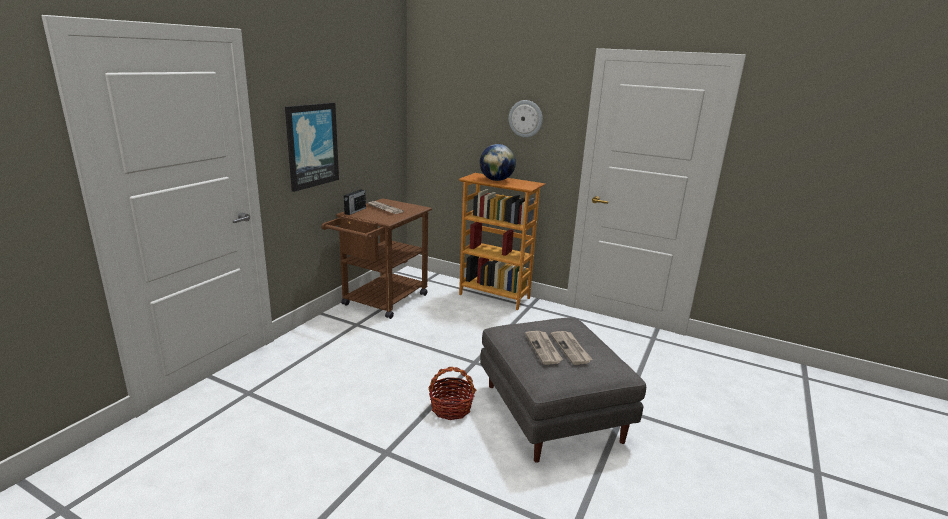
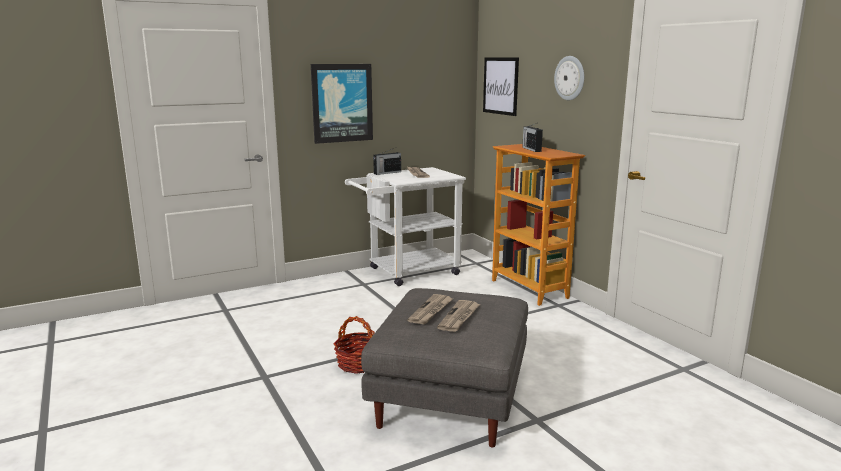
camera: 35 degrees right, 5 degrees down
brown cart [321,198,432,319] -> white cart [345,167,466,286]
globe [480,144,516,181] -> radio [522,123,543,152]
none -> picture [483,58,519,116]

